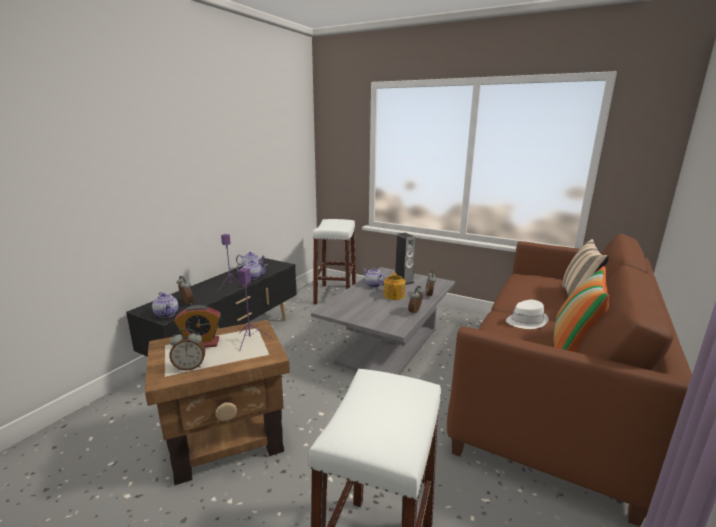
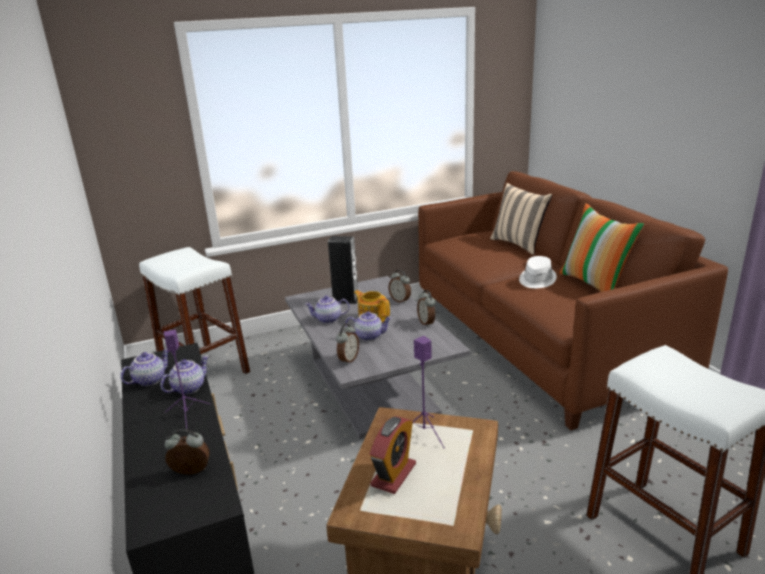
camera: 50 degrees left, 5 degrees up
teapot [152,292,178,318] -> teapot moved to [345,311,392,341]
alarm clock [169,328,205,371] -> alarm clock moved to [336,324,359,365]

